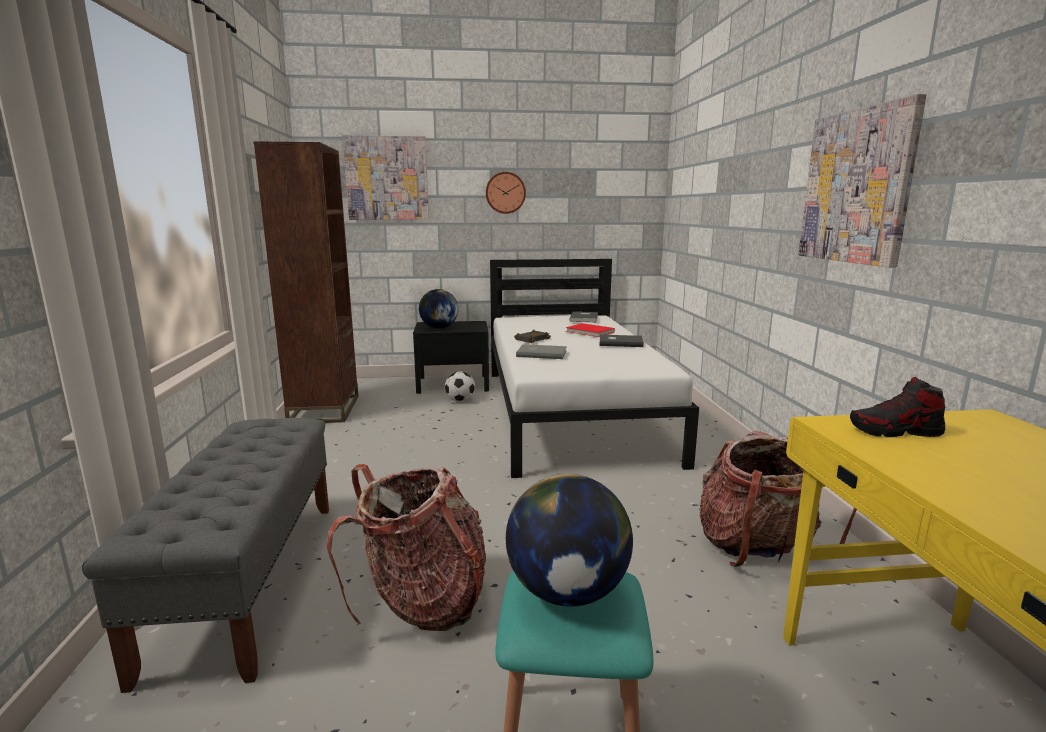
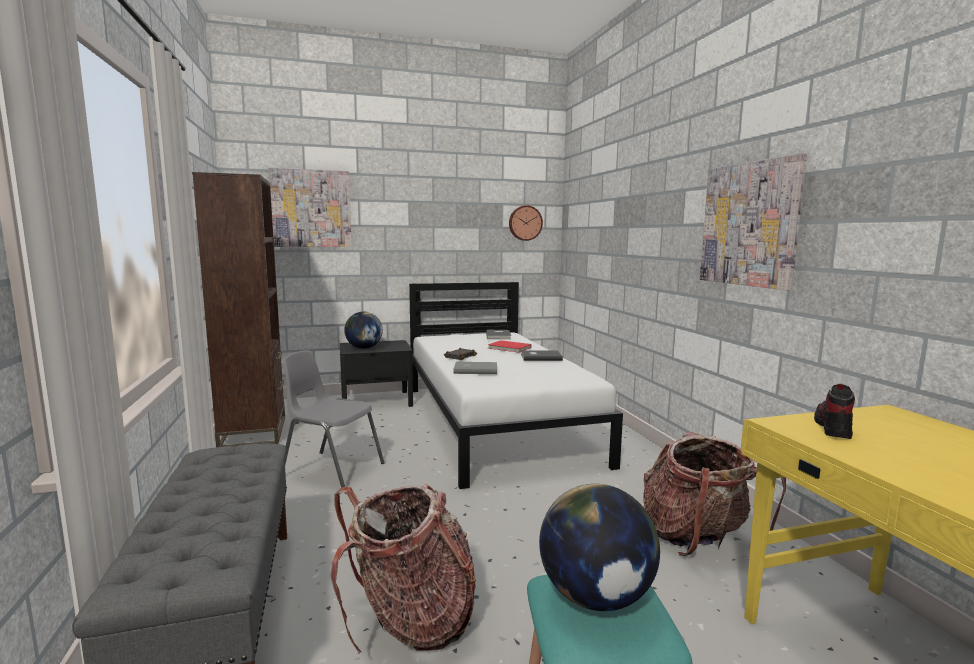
camera: 10 degrees left, 5 degrees down
football [445,372,475,402] -> none
wall clock [486,172,526,214] -> wall clock moved to [509,205,543,241]
shoe [850,377,945,437] -> shoe turned 120 degrees clockwise [814,384,855,439]
none -> grey chair [282,350,385,488]

